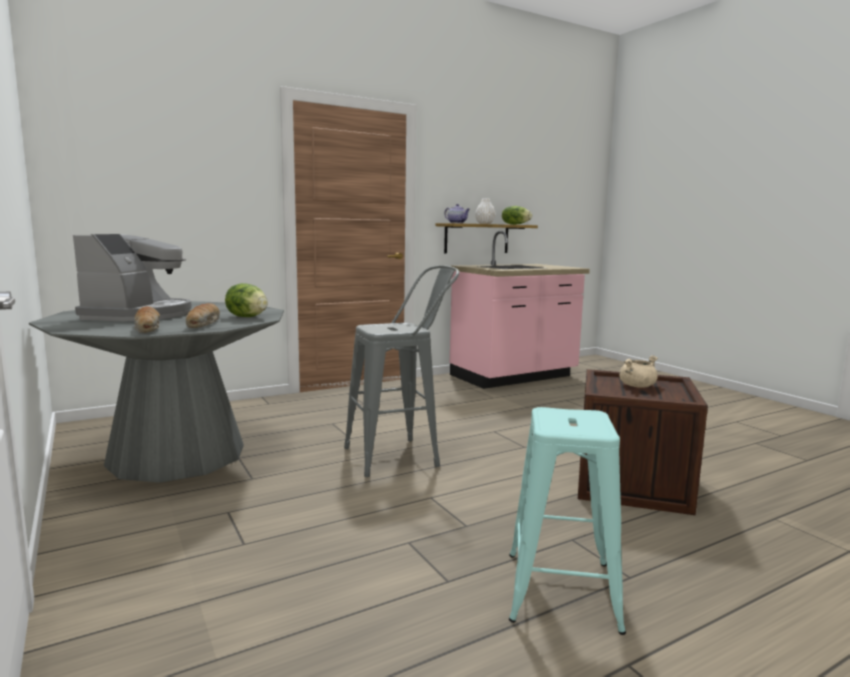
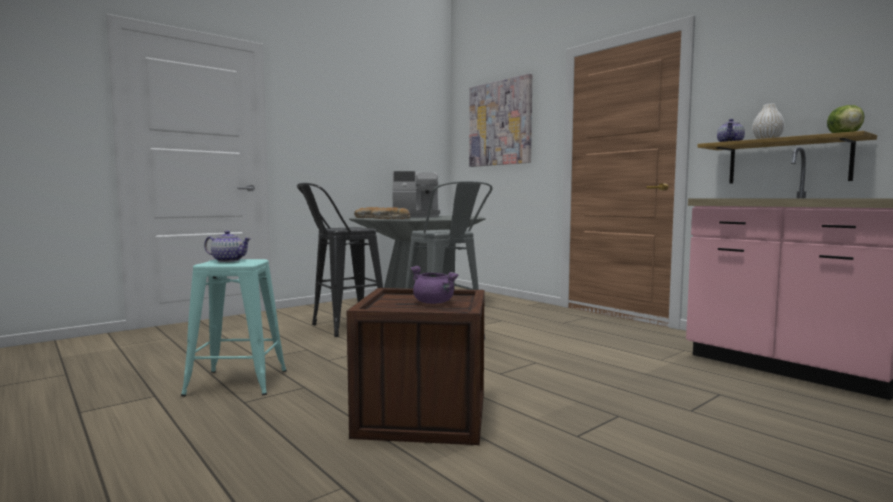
camera: 80 degrees right, 5 degrees down
lettuce [225,283,268,317] -> none
beige cooking pot [619,355,658,388] -> purple cooking pot [410,266,459,304]
none -> teapot [204,231,251,262]
none -> black stool [297,183,383,337]
none -> picture [469,74,532,167]

